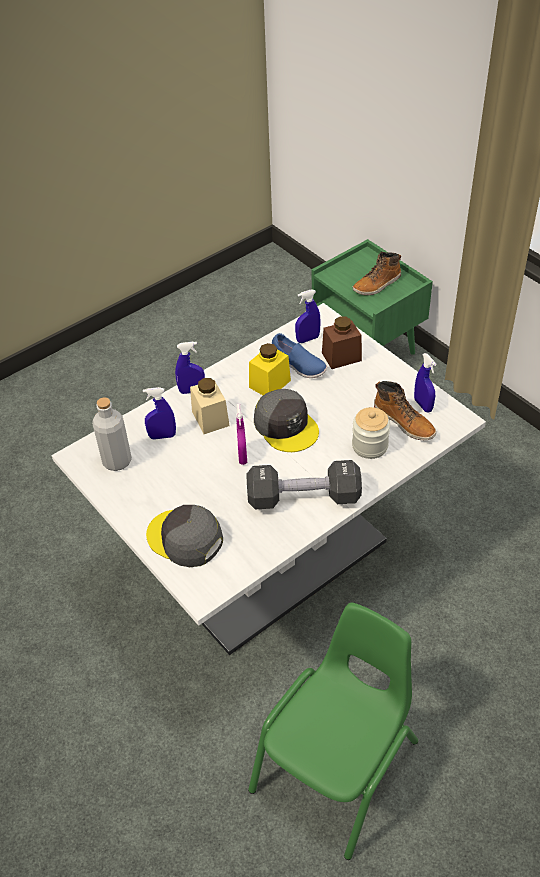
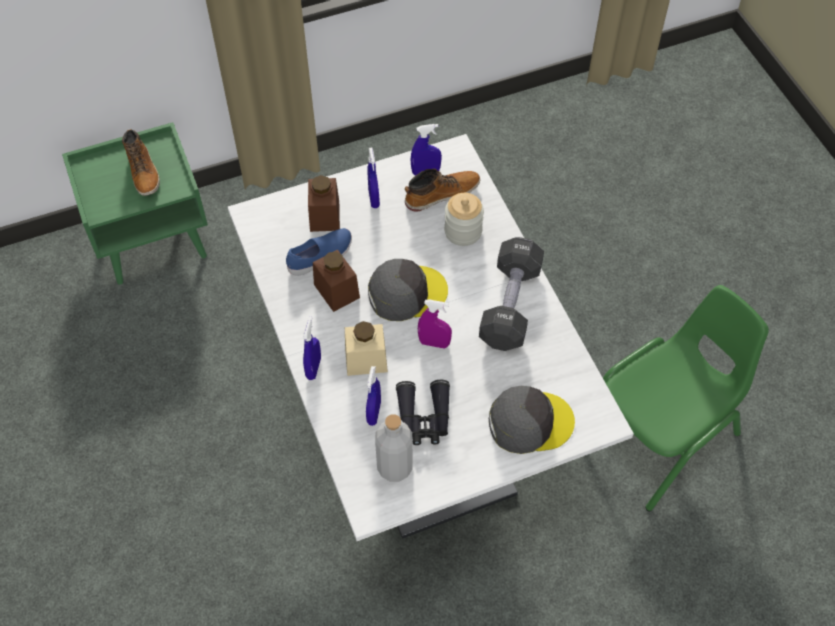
camera: 75 degrees left, 10 degrees up
grey cap [146,505,223,567] -> grey cap turned 150 degrees counterclockwise [489,386,575,454]
green chair [248,602,418,860] -> green chair turned 90 degrees clockwise [603,285,769,511]
yellow jar [249,343,291,395] -> brown jar [313,249,360,312]
blue spray bottle [295,289,321,343] -> blue spray bottle moved to [367,148,380,208]
none -> black binoculars [396,380,450,445]

